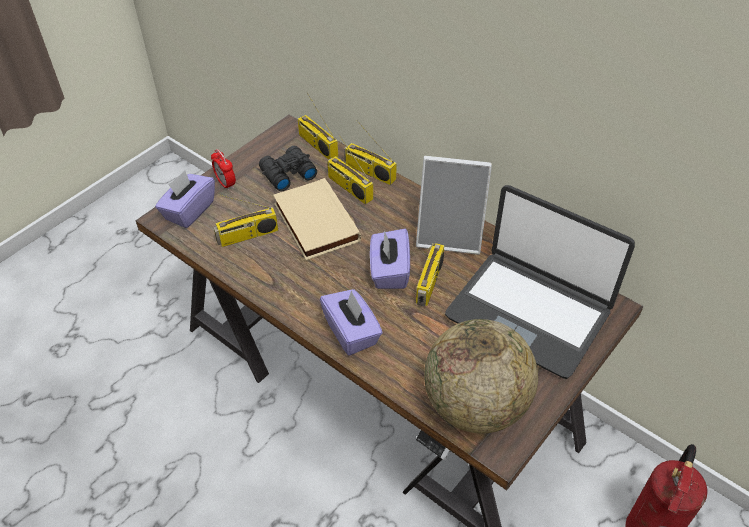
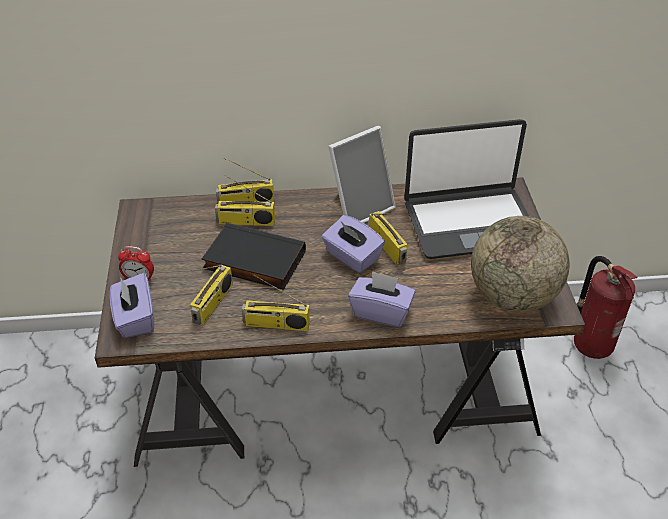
camera: 45 degrees left, 5 degrees down
black binoculars [259,146,317,191] -> none
beige book [273,178,361,260] -> black book [202,223,306,290]
radio [298,93,338,160] -> radio moved to [242,275,310,331]

